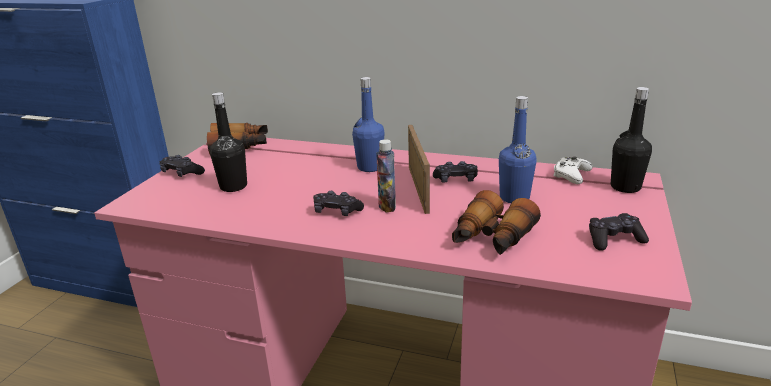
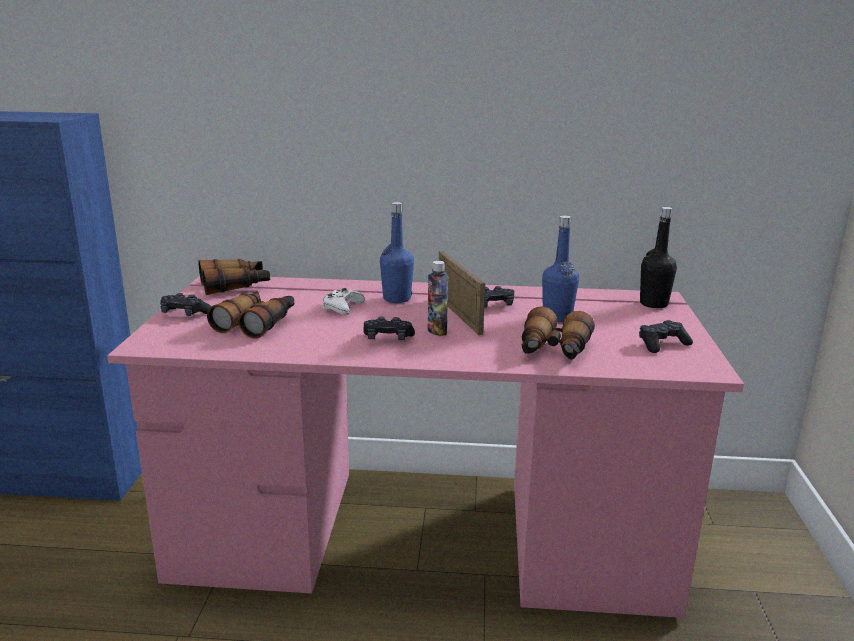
camera: 15 degrees left, 5 degrees down
black bottle [210,92,247,192] -> binoculars [207,291,294,339]
white game controller [553,157,592,184] -> white game controller moved to [323,288,365,315]

